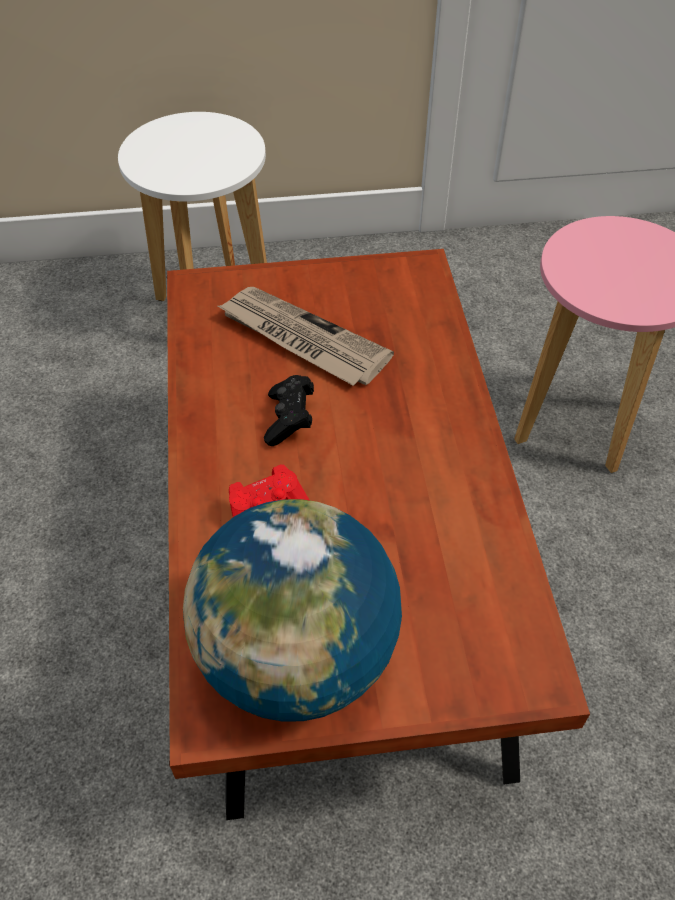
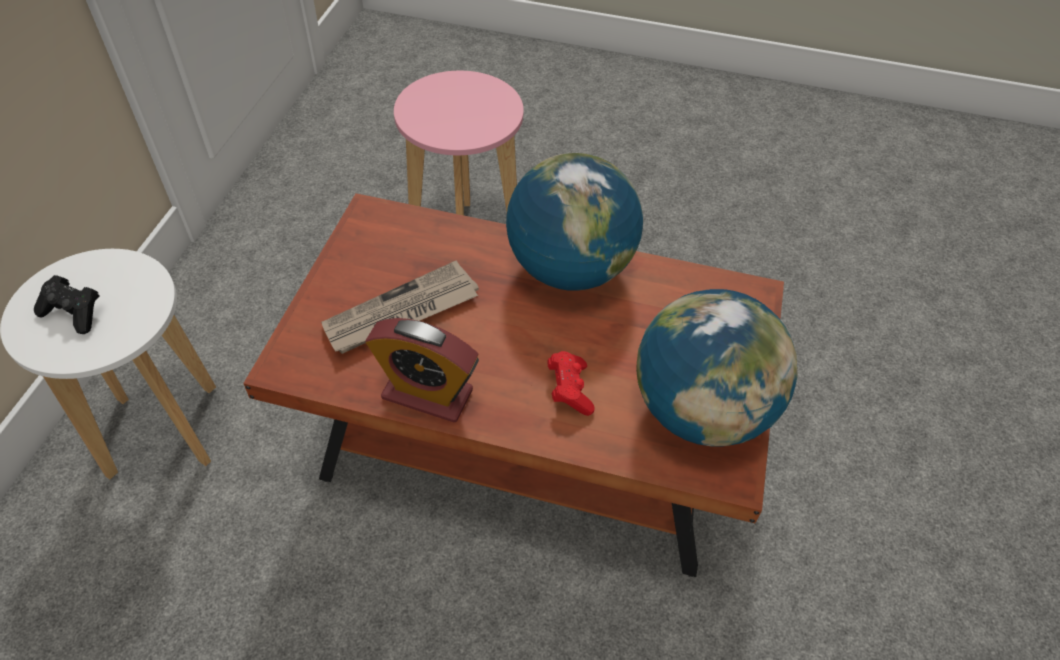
camera: 70 degrees left, 0 degrees up
black game controller [264,375,314,446] -> black game controller moved to [34,275,100,334]
none -> alarm clock [365,318,479,422]
none -> globe [506,153,643,291]

